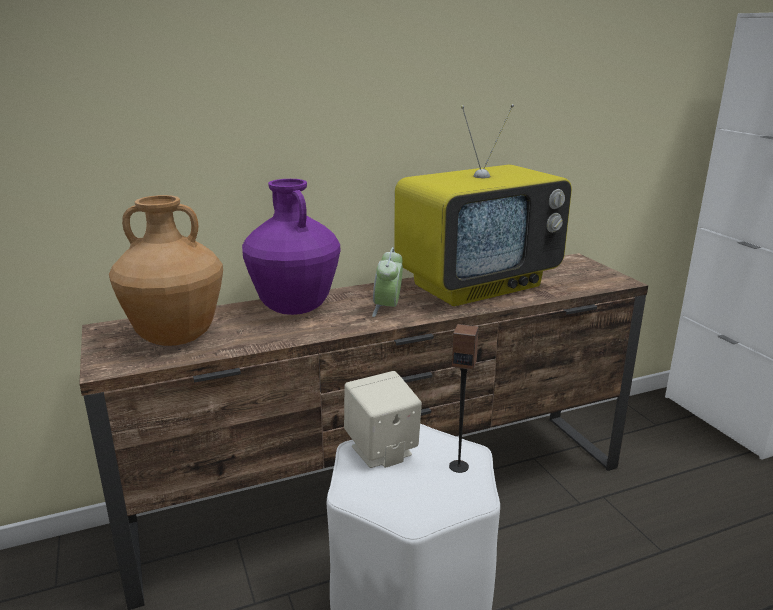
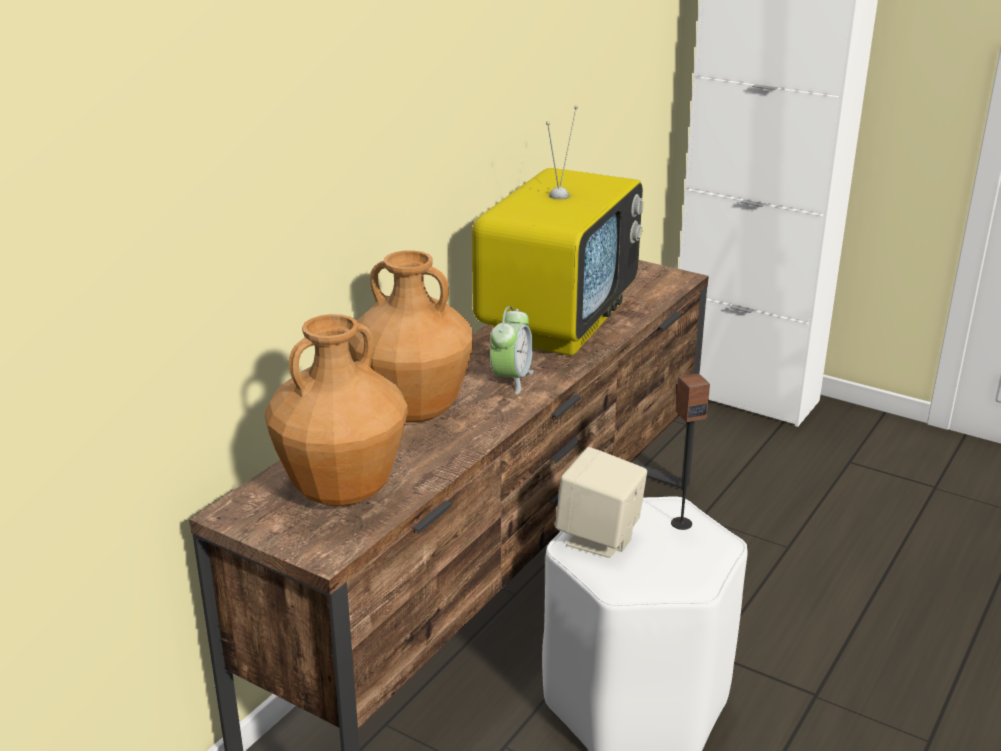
camera: 35 degrees left, 5 degrees up
purple vase [242,179,340,315] -> brown vase [348,250,473,423]
alarm clock [372,247,403,317] -> alarm clock turned 135 degrees counterclockwise [490,306,534,394]

